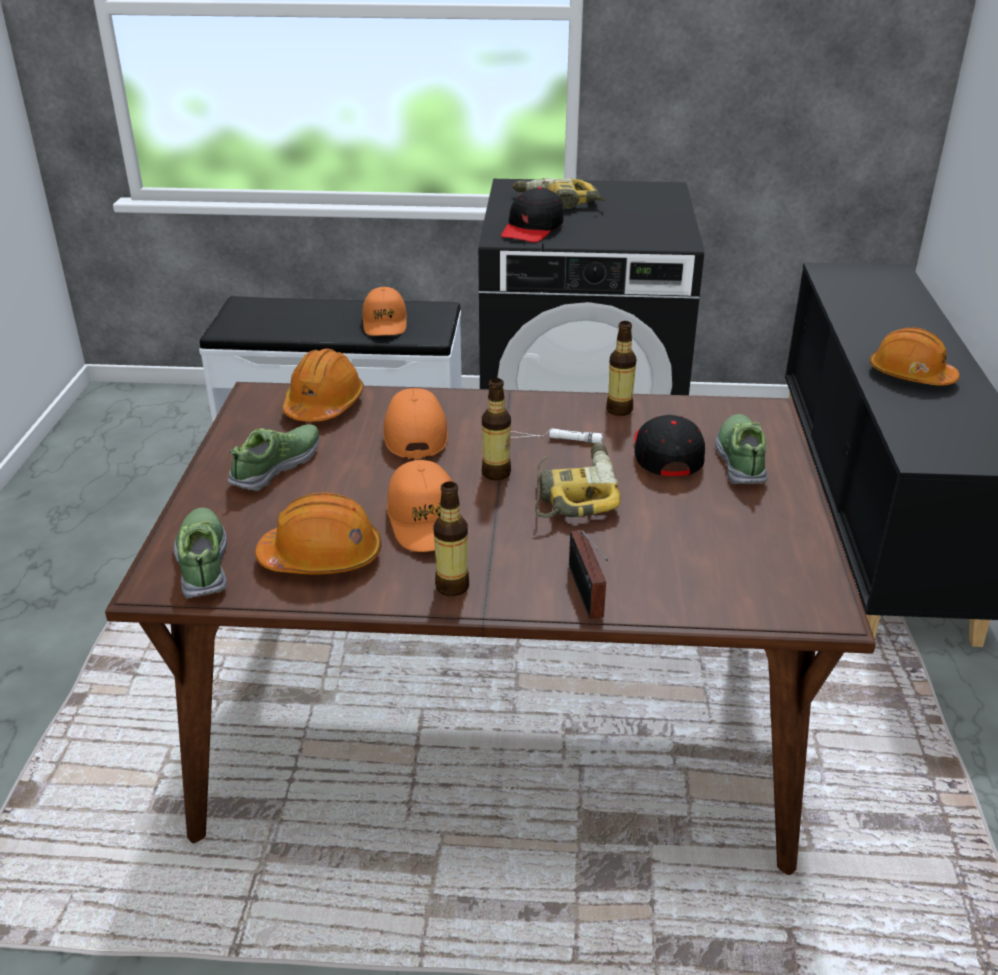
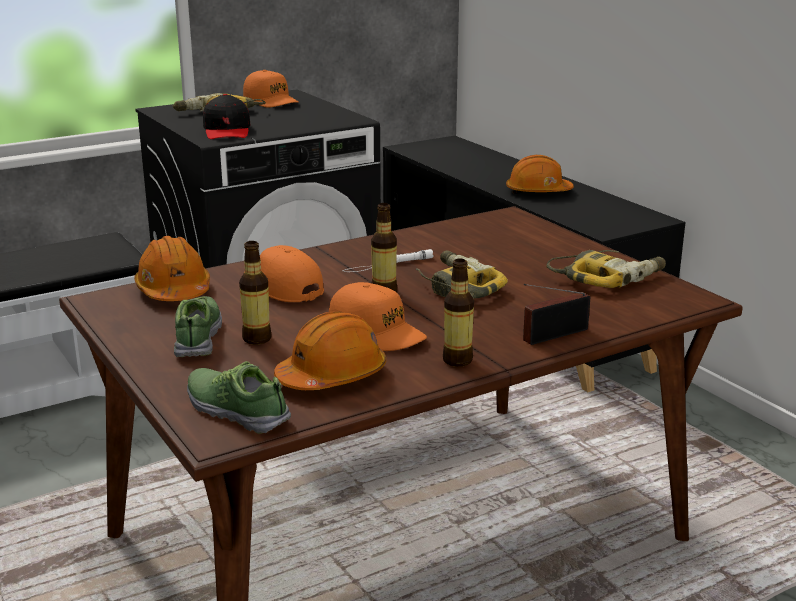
camera: 35 degrees left, 10 degrees down
orange cap [362,287,407,336] -> orange cap moved to [243,70,299,107]
radio [569,530,608,619] -> radio turned 105 degrees clockwise [523,284,590,345]
bottle [606,321,636,416] -> bottle moved to [239,241,272,345]
black cap [634,415,705,476] -> none
shoe [715,414,768,484] -> none
none -> power drill [546,250,666,288]

